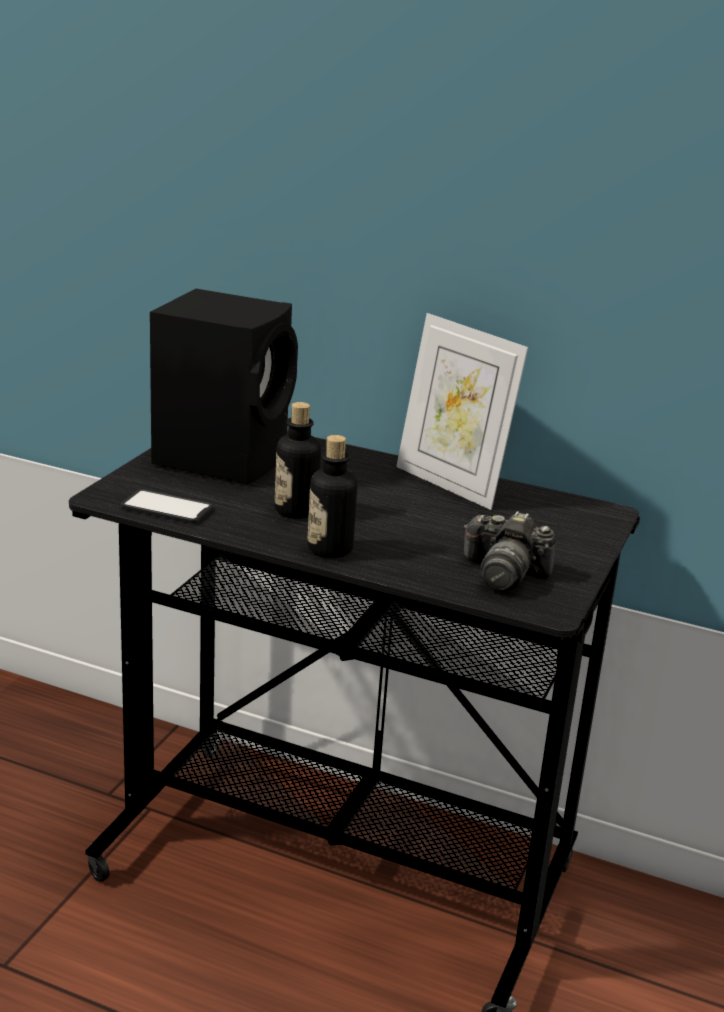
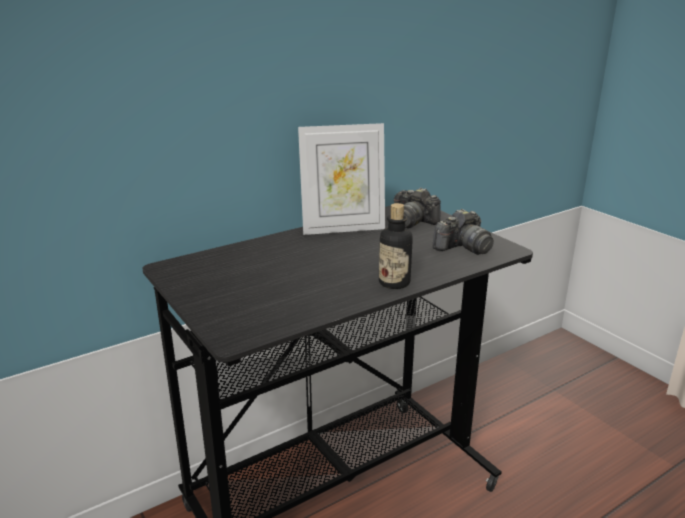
camera: 55 degrees left, 0 degrees up
phone [120,489,213,523] -> none
black speaker [150,289,298,485] -> none
bottle [275,402,321,519] -> none
none -> camera [394,188,441,229]

